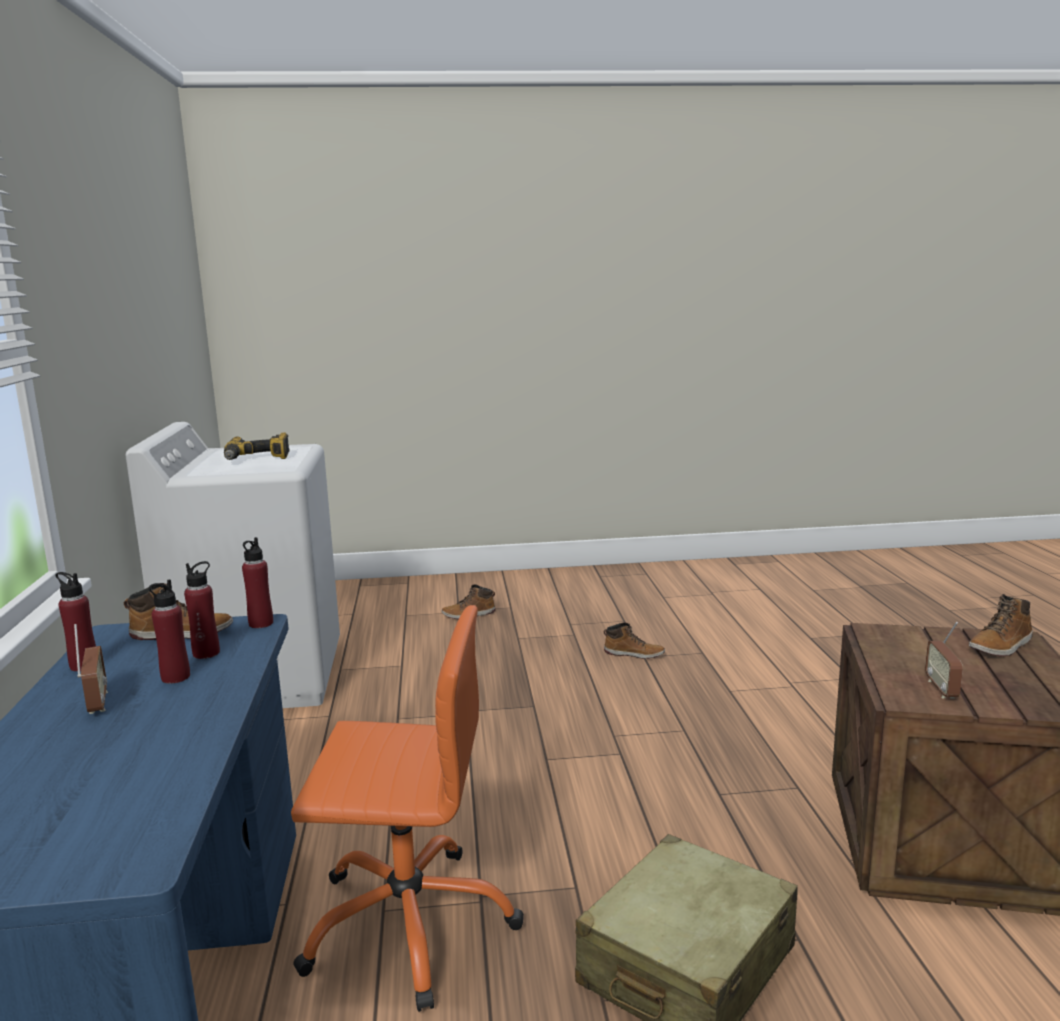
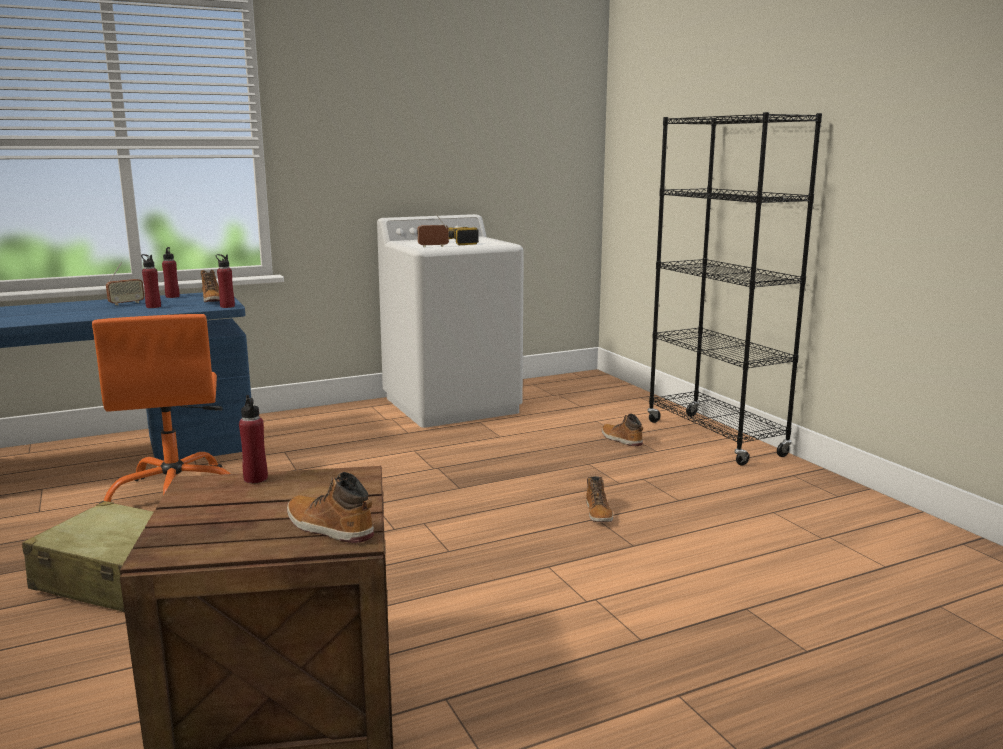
camera: 70 degrees right, 0 degrees up
red bottle [184,561,220,659] -> red bottle moved to [239,395,268,483]
radio [925,622,963,699] -> radio moved to [417,210,449,248]
none -> black bookcase [647,112,822,465]

